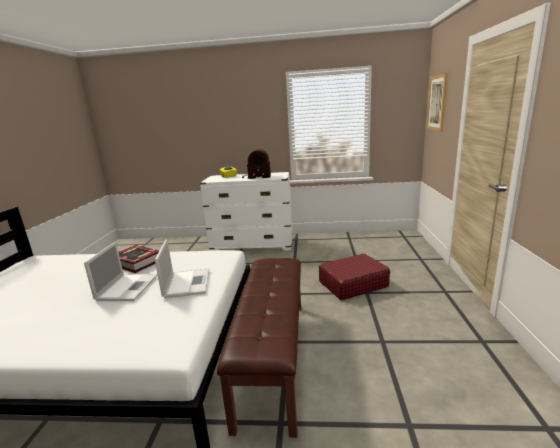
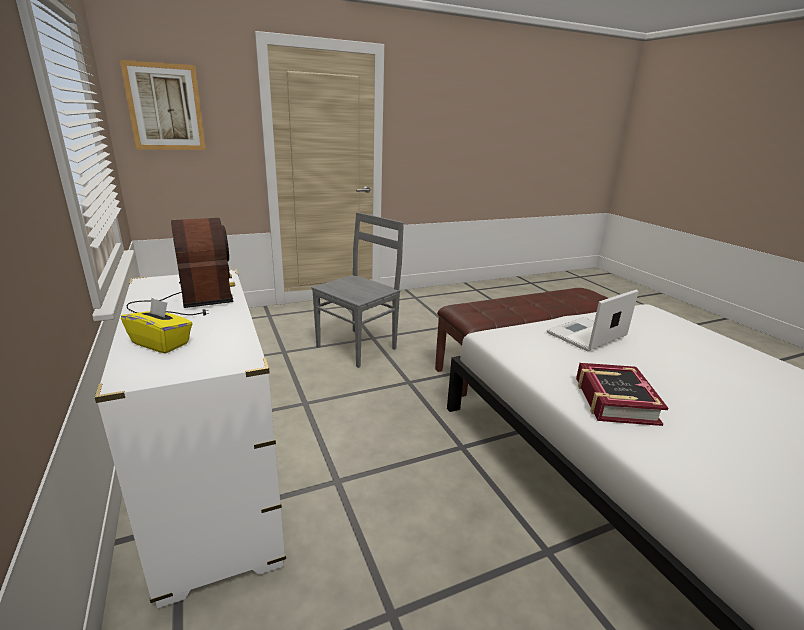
camera: 120 degrees left, 5 degrees up
laptop [84,242,157,301] -> none
red suitcase [319,253,390,300] -> grey chair [312,212,404,368]

